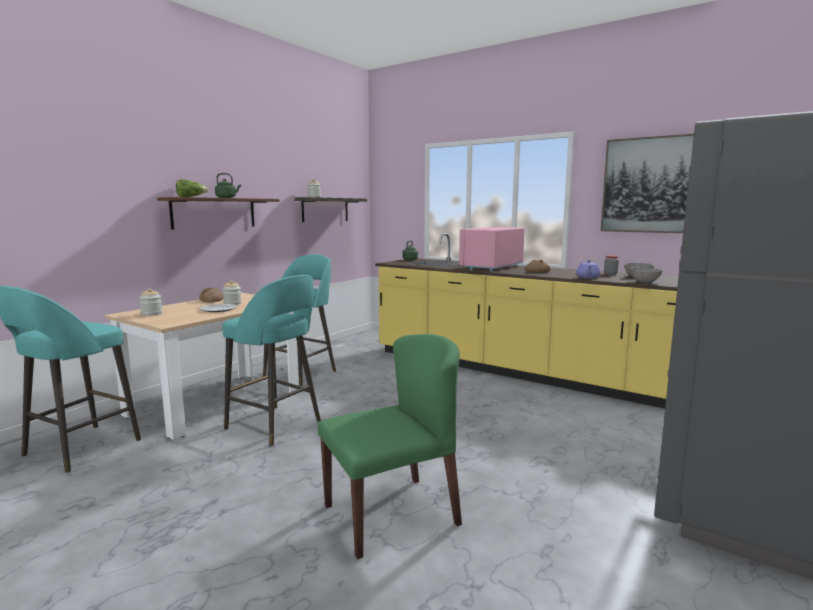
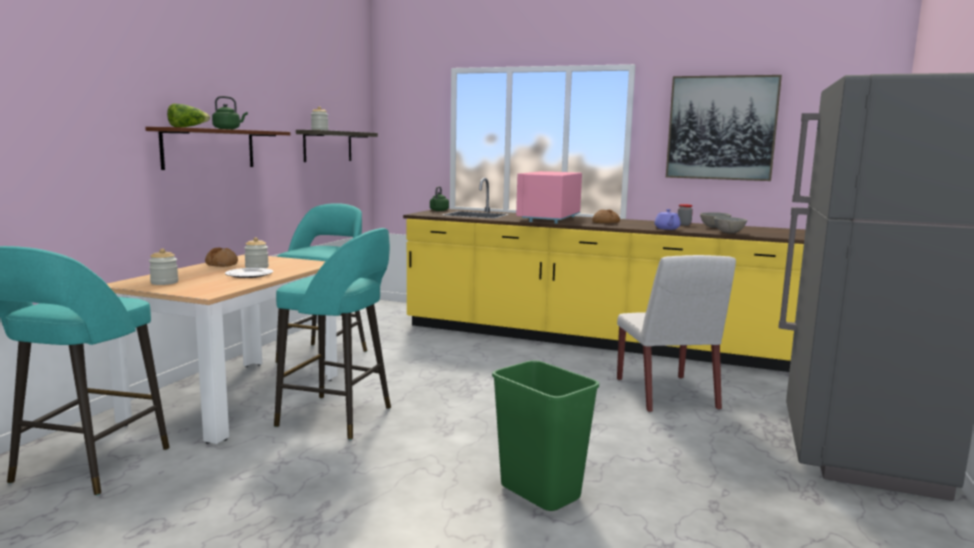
camera: 15 degrees left, 0 degrees up
green chair [318,334,462,559] -> green trash can [492,360,599,511]
none -> white chair [617,255,736,412]

